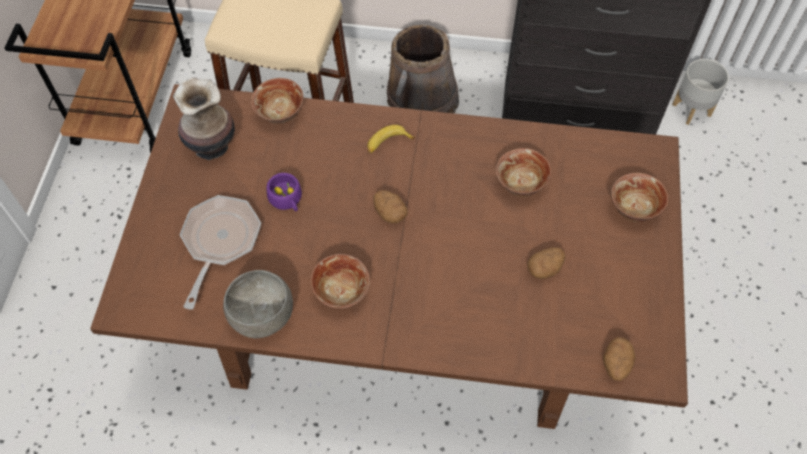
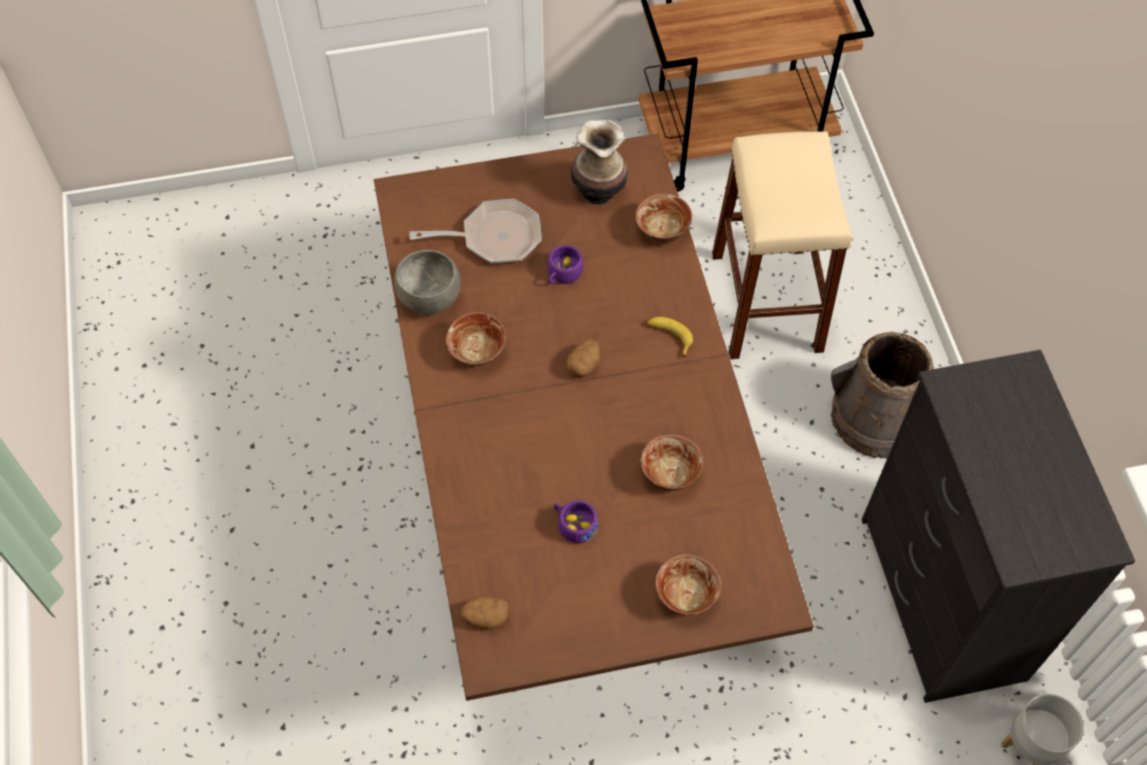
camera: 70 degrees right, 0 degrees up
potato [527,247,565,279] -> purple cup [554,500,598,543]

